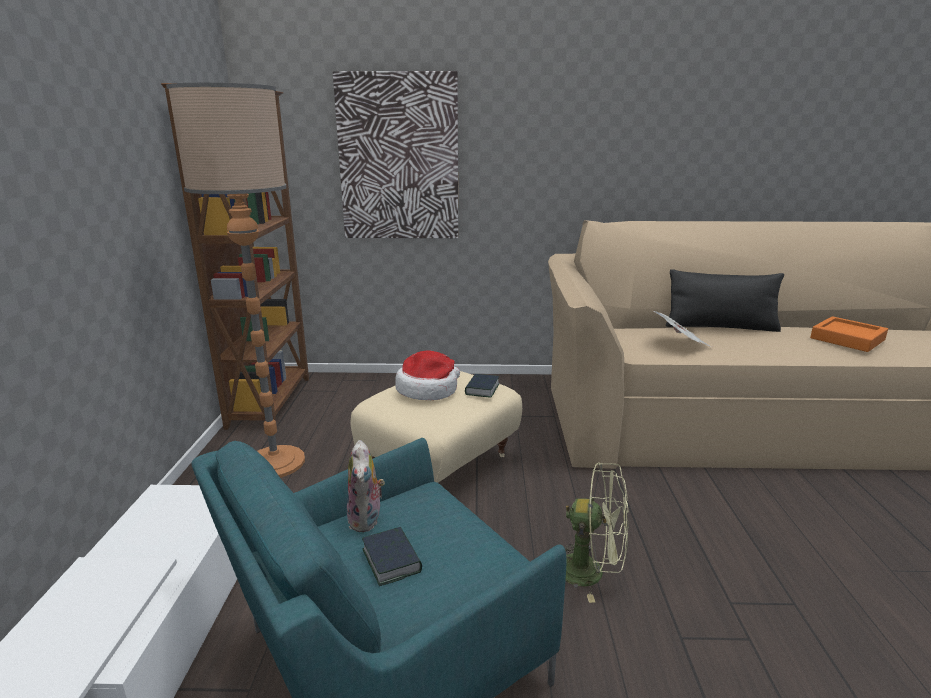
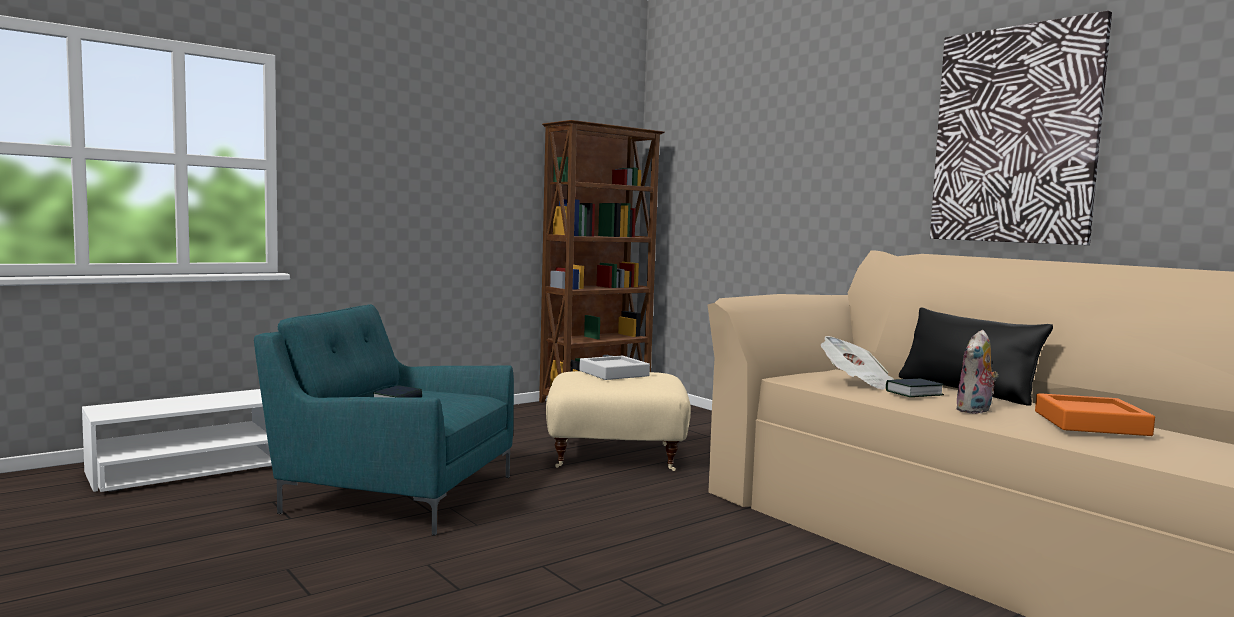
camera: 50 degrees right, 15 degrees down
floor lamp [166,83,305,478] -> none
picture [333,71,458,238] -> picture moved to [930,11,1112,245]
plush toy [347,440,385,532] -> plush toy moved to [955,330,998,414]
hat [395,350,460,400] -> grey tray [579,355,650,380]
book [465,374,500,398] -> book moved to [886,379,944,397]
green fan [565,462,629,603] -> none

